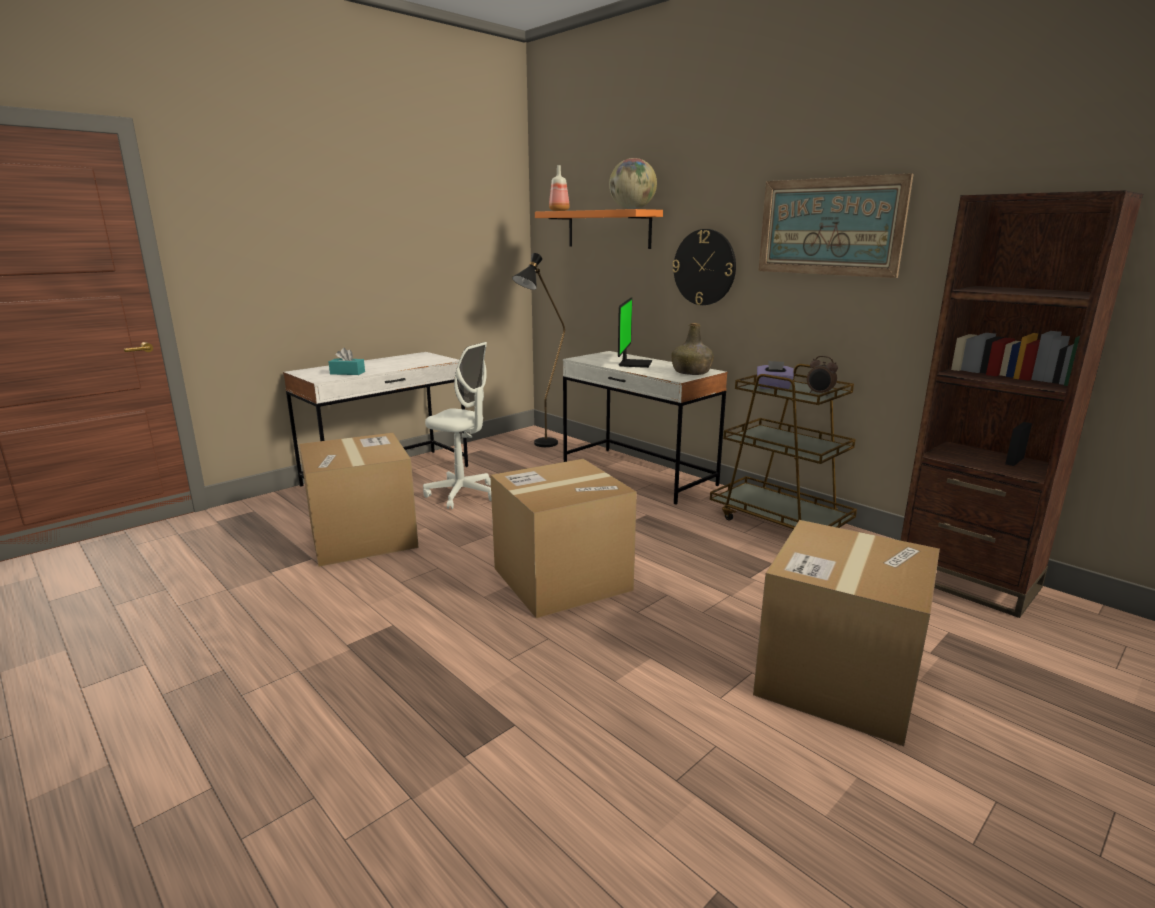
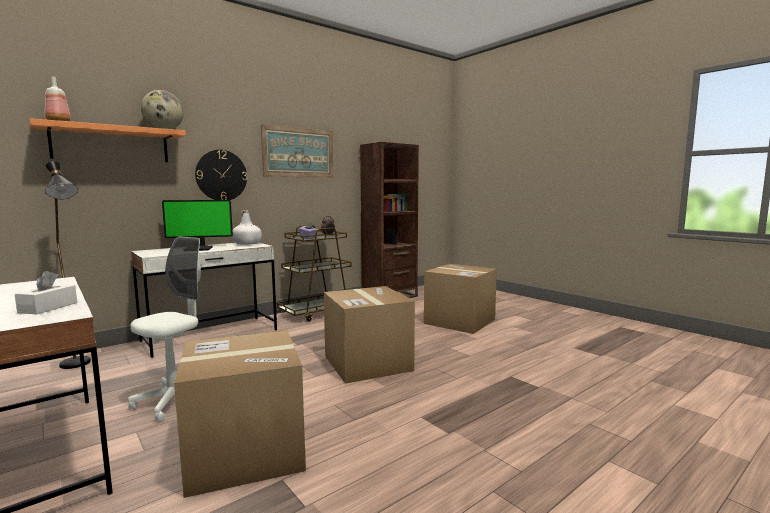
camera: 85 degrees left, 10 degrees down
turquoise tissue box [329,348,365,375] -> white tissue box [15,271,77,314]
monitor [618,298,652,368] -> monitor turned 150 degrees clockwise [162,200,233,251]
green bottle [671,323,714,375] -> white bottle [232,211,262,245]

